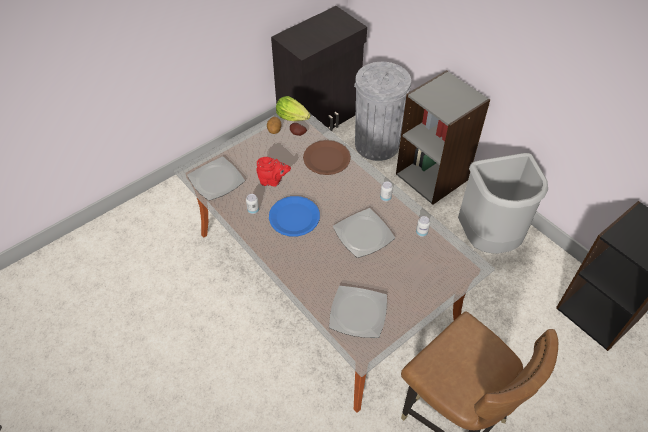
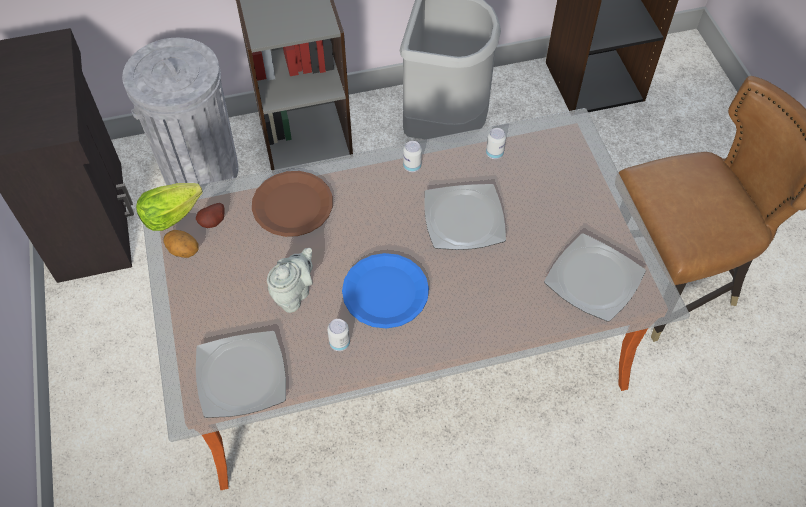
camera: 65 degrees left, 5 degrees up
red teapot [256,157,291,187] -> grey teapot [267,248,313,313]

